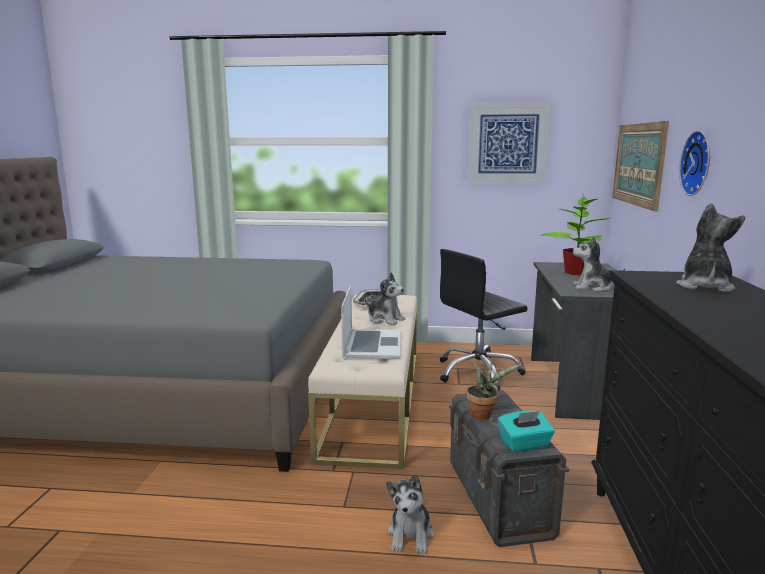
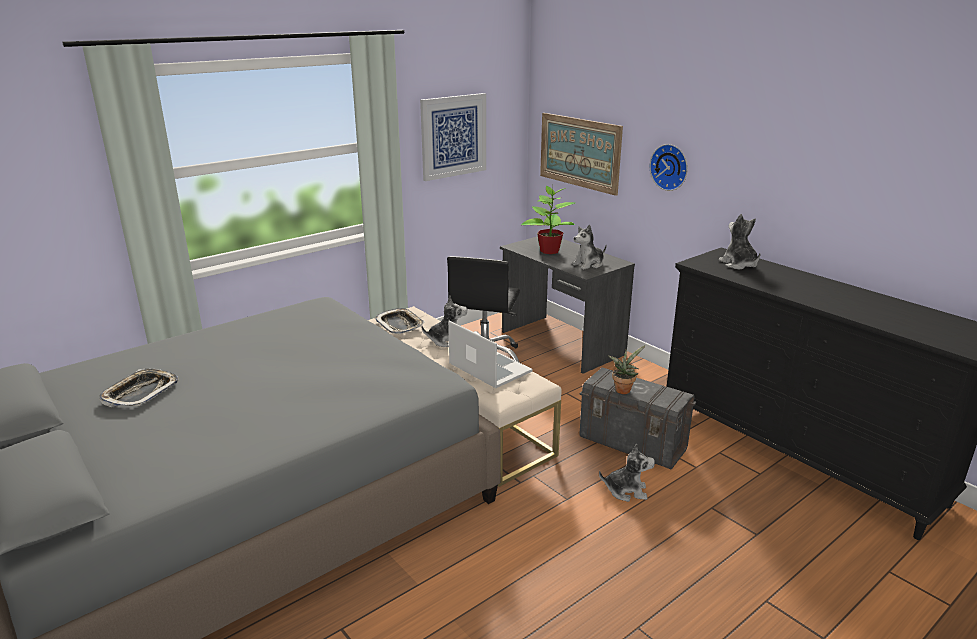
camera: 45 degrees left, 10 degrees up
plush toy [386,474,434,554] -> plush toy turned 45 degrees counterclockwise [599,444,655,502]
turquoise tissue box [498,411,555,452] -> none
none -> tray [99,369,179,407]

